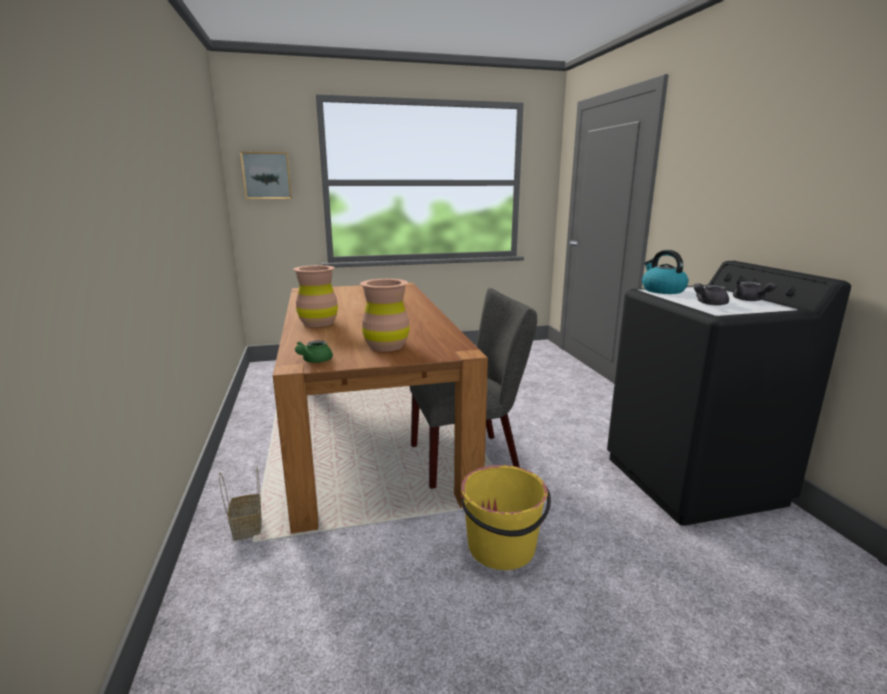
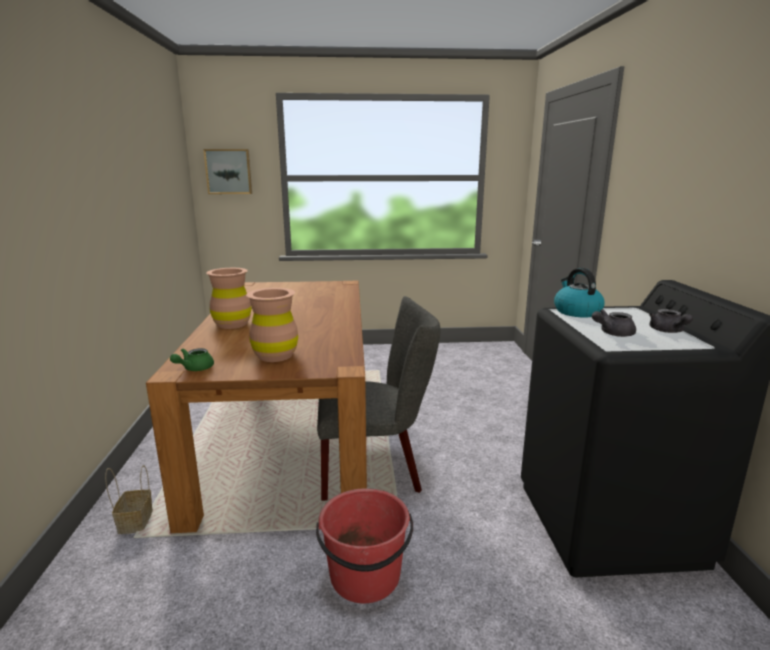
camera: 10 degrees right, 0 degrees up
yellow bucket [461,465,551,570] -> red bucket [316,488,413,603]

